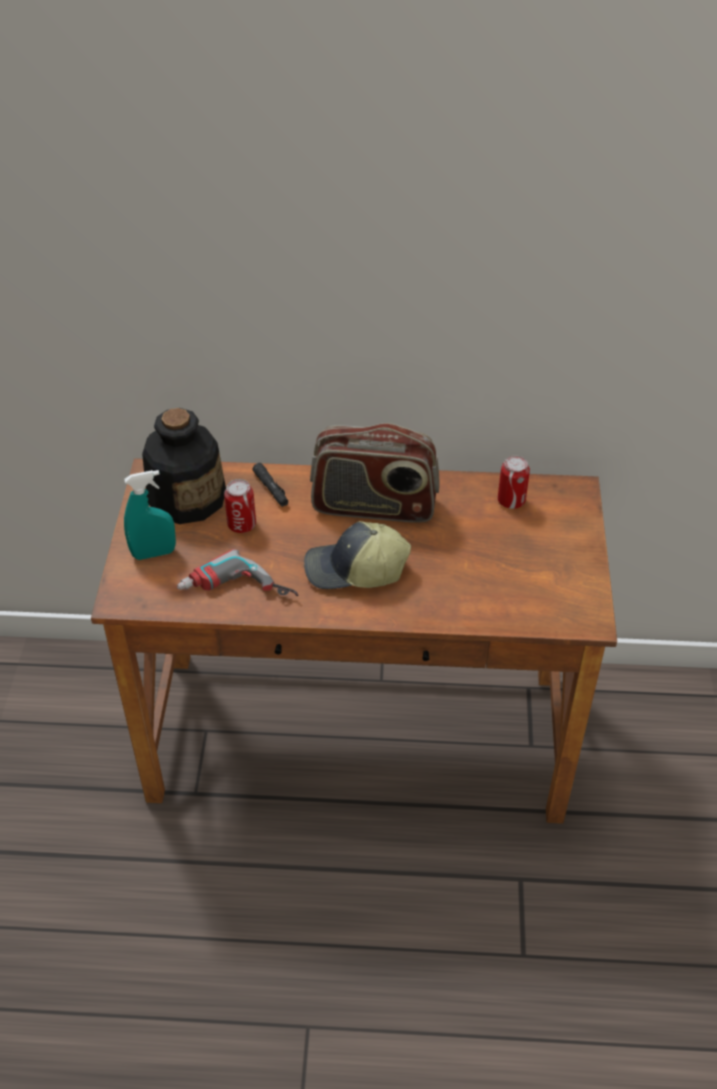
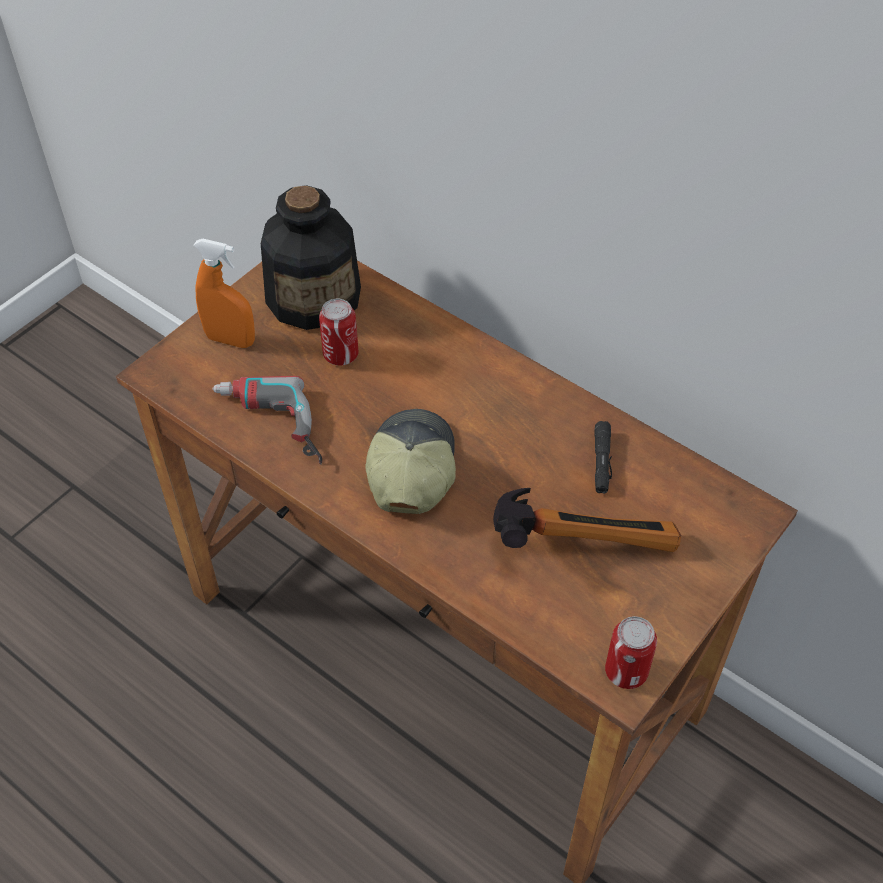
camera: 35 degrees right, 5 degrees up
turquoise spray bottle [124,470,176,560] -> orange spray bottle [194,239,255,348]
black flashlight [253,463,288,507] -> black flashlight moved to [594,421,612,494]
cap [304,521,411,589] -> cap turned 60 degrees clockwise [365,409,456,514]
radio [310,423,440,523] -> none
can [498,455,530,509] -> can moved to [605,616,657,689]
none -> hammer [493,488,681,552]

